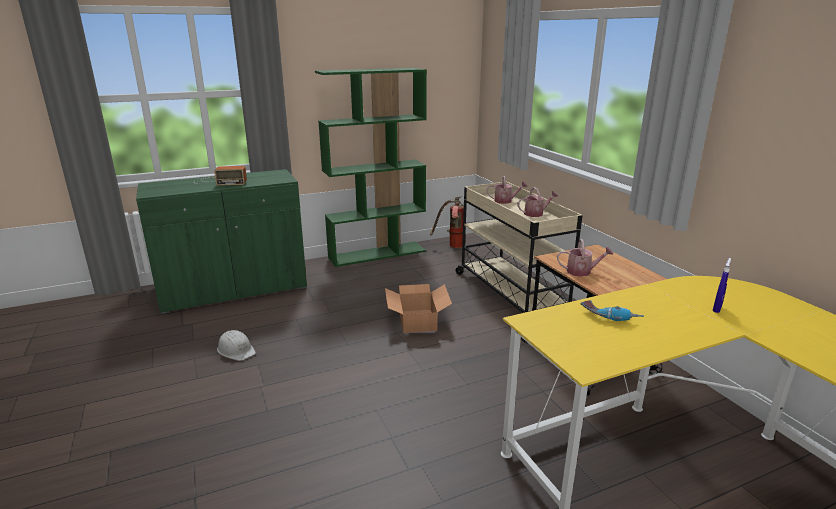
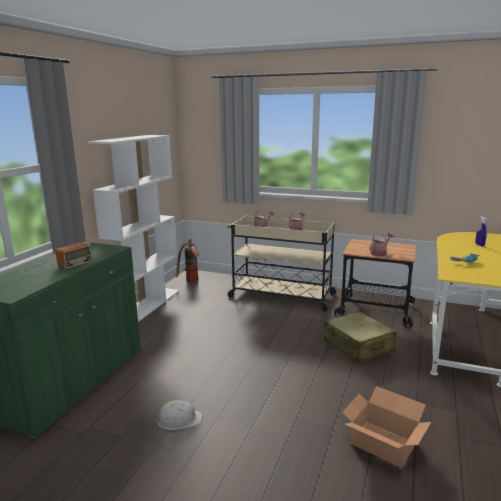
camera: 45 degrees left, 5 degrees down
green bookcase [315,68,427,267] -> white bookcase [87,135,180,322]
cardboard box [385,284,452,333] -> cardboard box moved to [342,386,431,468]
none -> beige suitcase [324,311,397,363]

